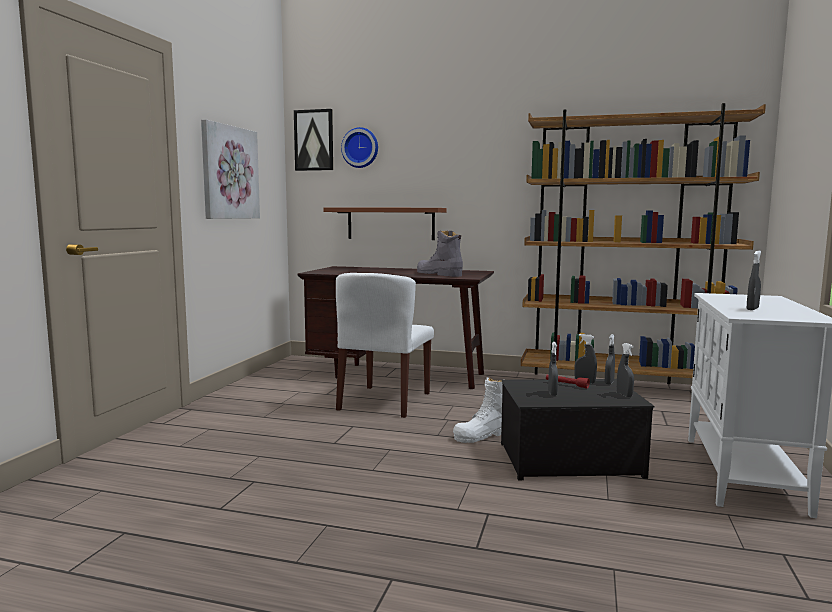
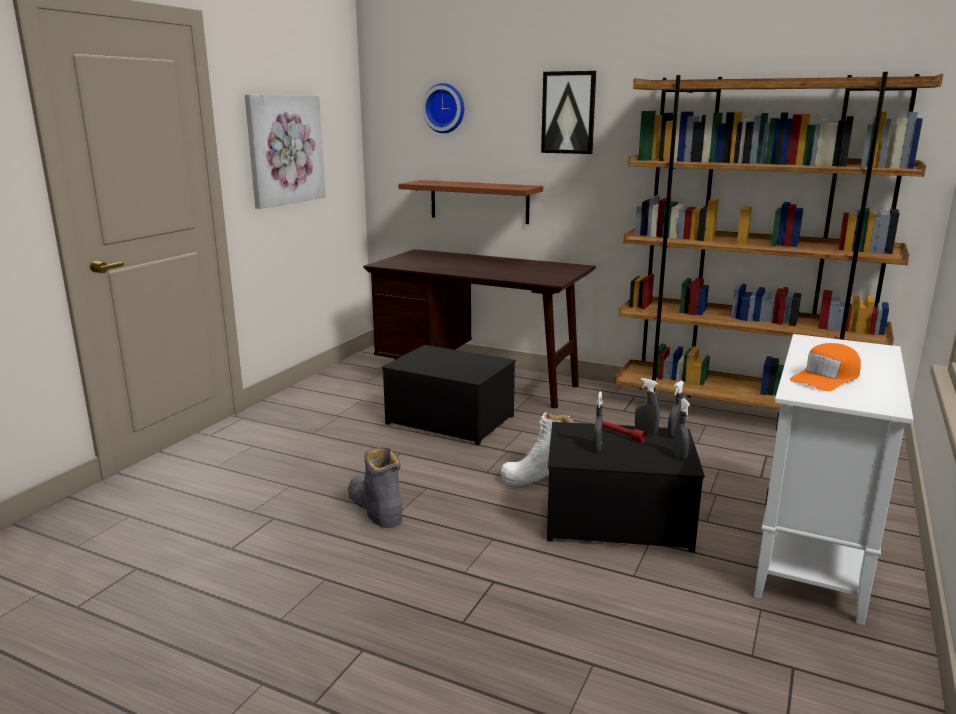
camera: 10 degrees right, 10 degrees up
picture [294,109,333,171] -> picture moved to [541,71,596,154]
white chair [336,273,434,418] -> storage box [382,345,516,445]
grey boot [417,231,463,277] -> grey boot moved to [348,447,402,528]
grey spray bottle [747,250,761,310] -> orange cap [790,343,861,391]

